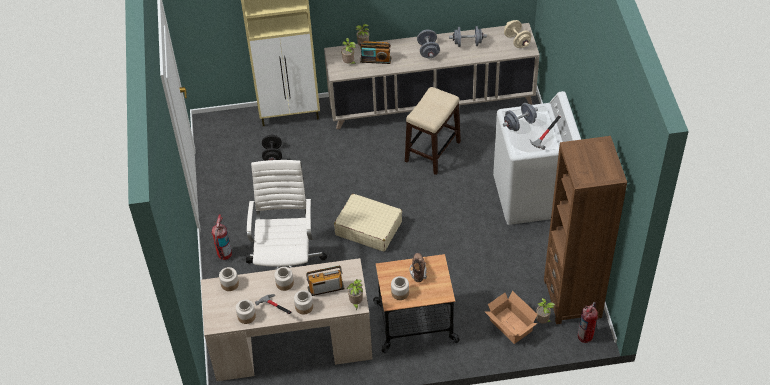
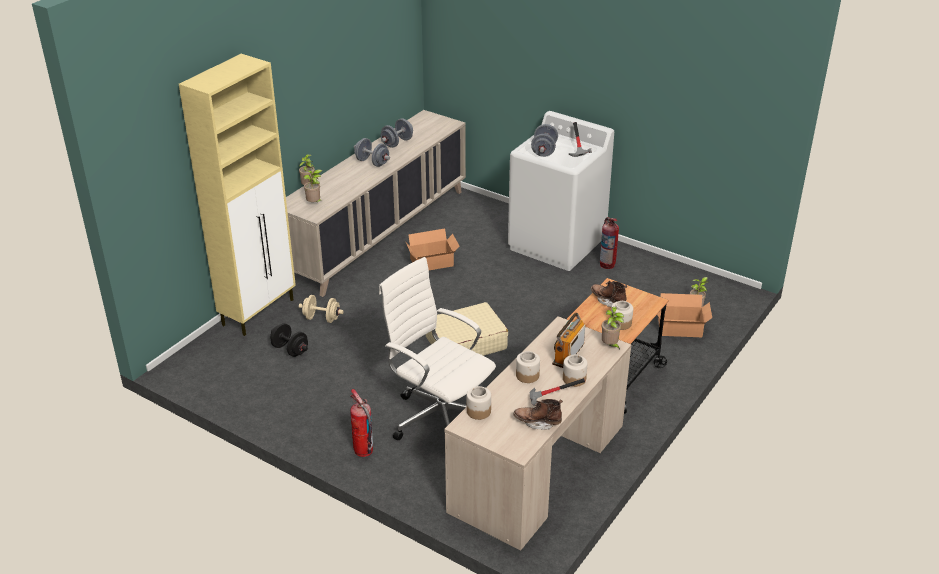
camera: 50 degrees left, 15 degrees down
jar [236,299,256,324] -> brown boot [514,399,563,430]
radio [360,41,391,64] -> none
stool [405,87,461,175] -> cardboard box [405,229,459,270]
beige dumbbell [504,20,531,48] -> beige dumbbell moved to [299,295,344,323]
brown bookcase [544,136,627,324] -> none
fire extinguisher [578,302,598,343] -> fire extinguisher moved to [600,217,619,269]

